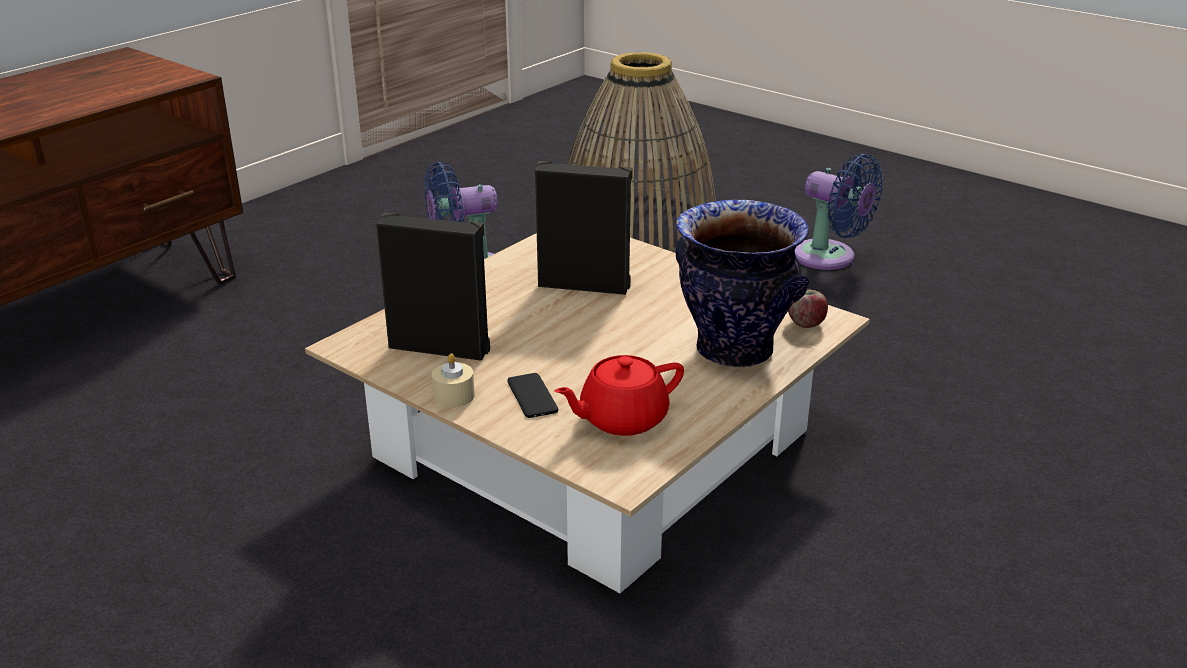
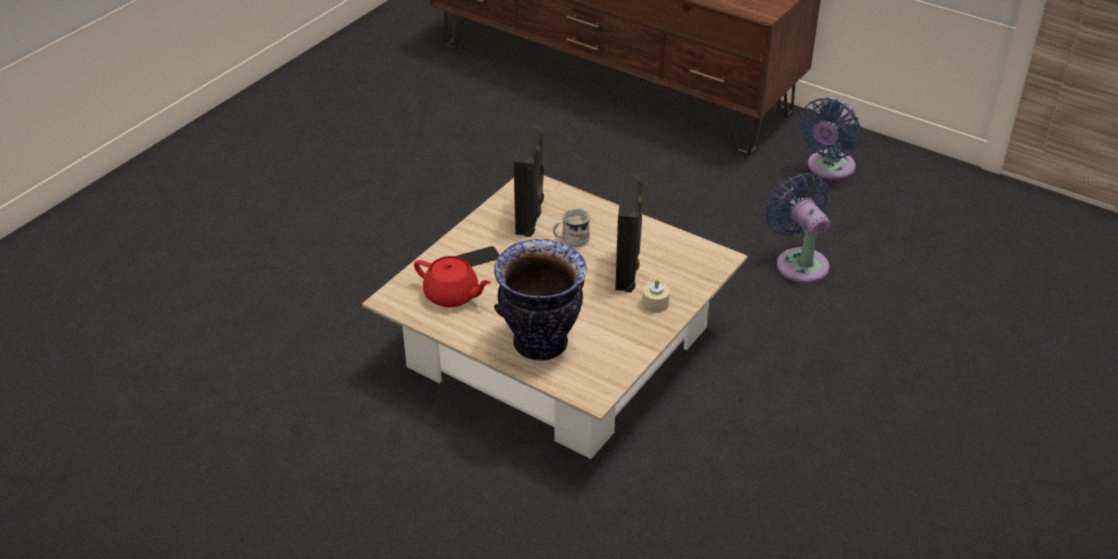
camera: 85 degrees right, 10 degrees up
beige candle [432,353,475,407] -> beige candle moved to [642,279,670,313]
red teapot [555,355,684,436] -> red teapot turned 150 degrees clockwise [414,256,491,307]
basket [568,52,716,252] -> none
apple [788,290,828,328] -> none
blue fan [795,154,883,270] -> blue fan moved to [799,98,862,180]
none -> white mug [553,208,590,247]

